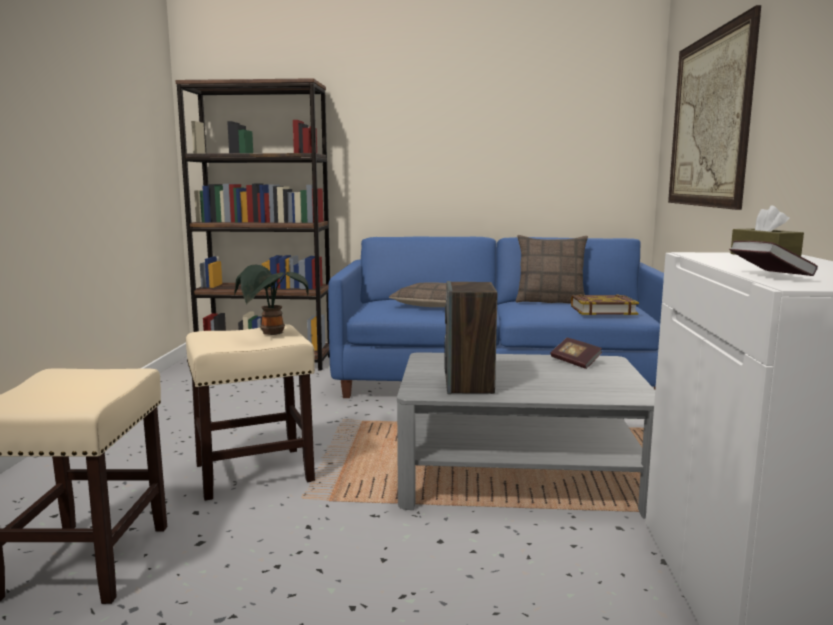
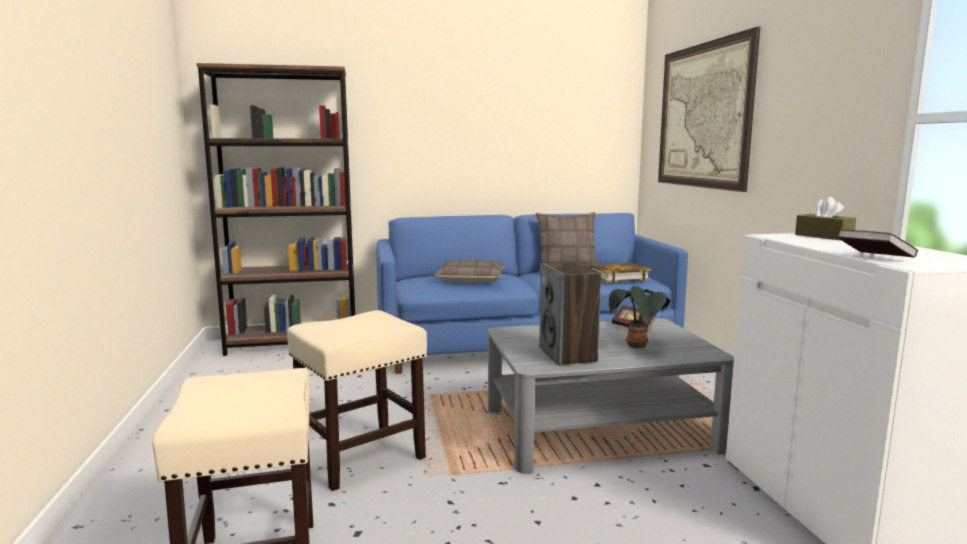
camera: 15 degrees left, 0 degrees up
potted plant [234,265,309,335] -> potted plant moved to [608,286,670,348]

